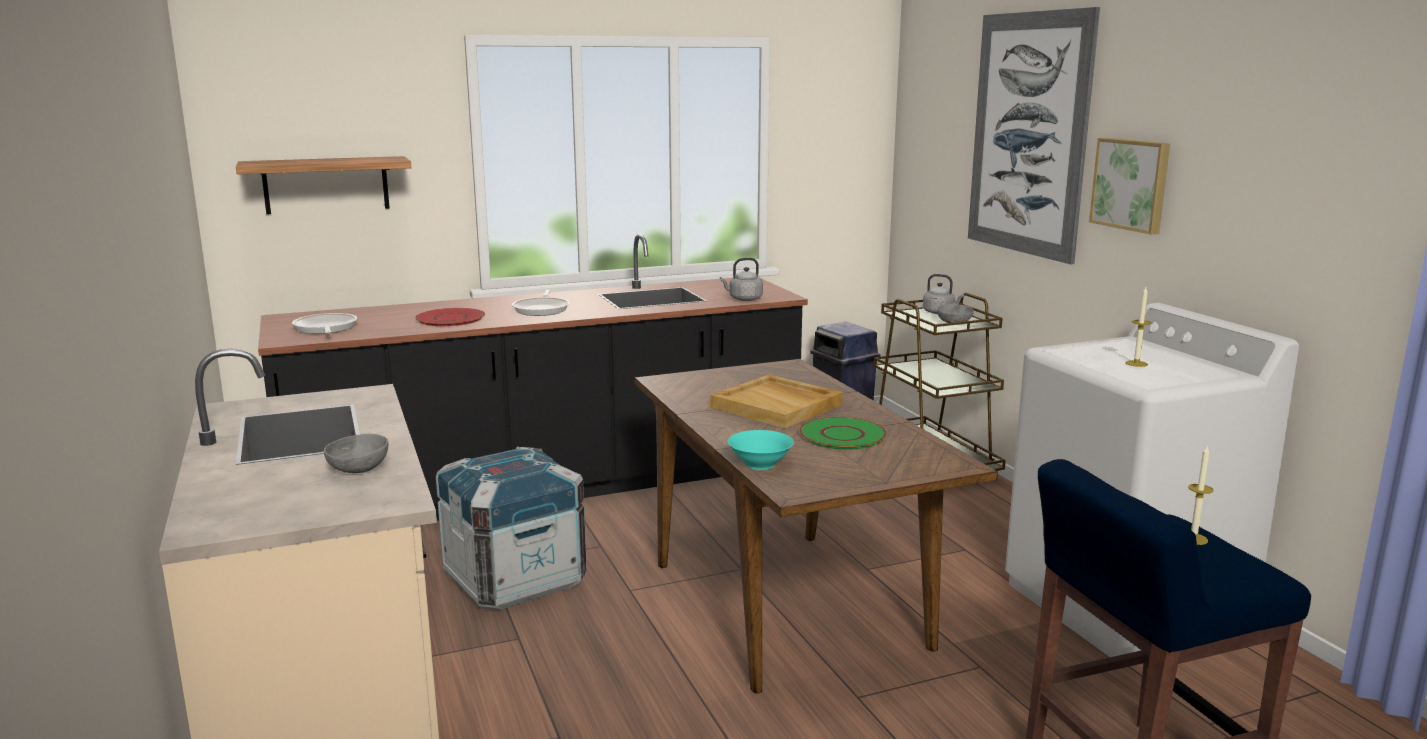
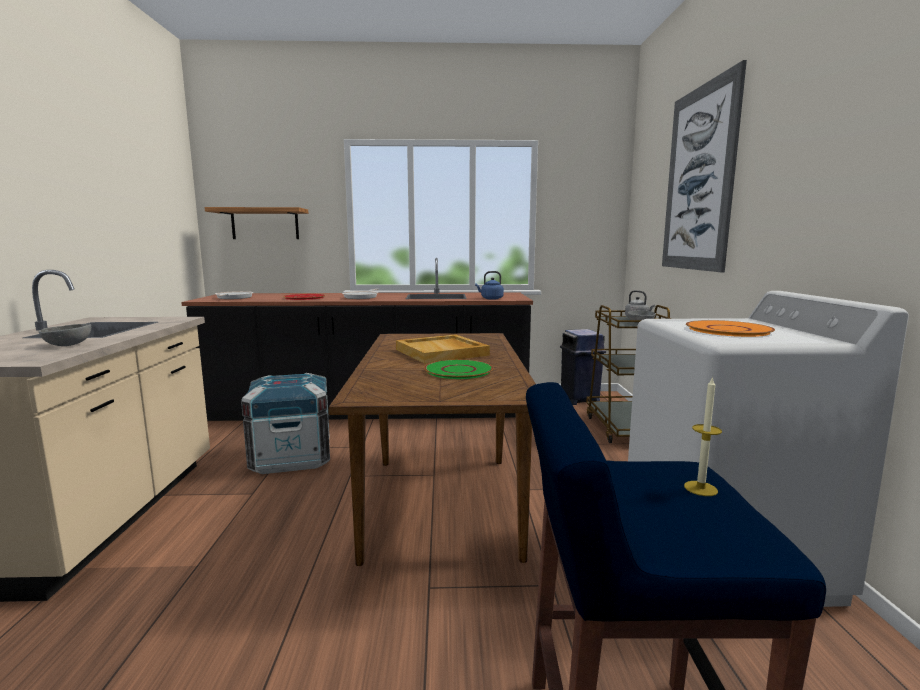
camera: 20 degrees right, 5 degrees down
grey kettle [720,258,763,301] -> blue kettle [475,271,504,300]
turquoise bowl [728,430,794,470] -> none
picture [1089,138,1170,234] -> none
candle [1125,287,1151,367] -> orange plate [686,320,775,337]

